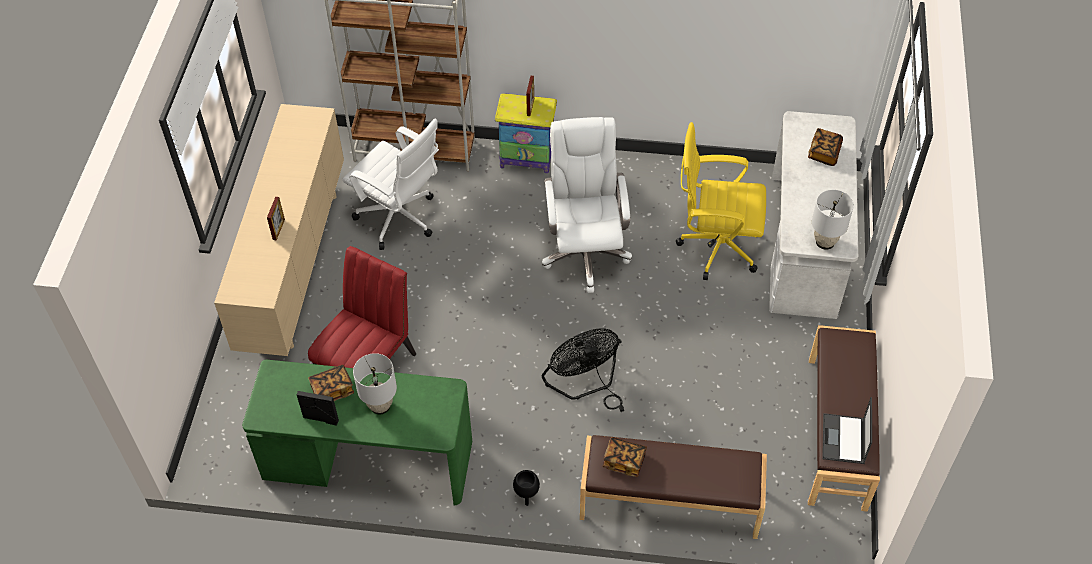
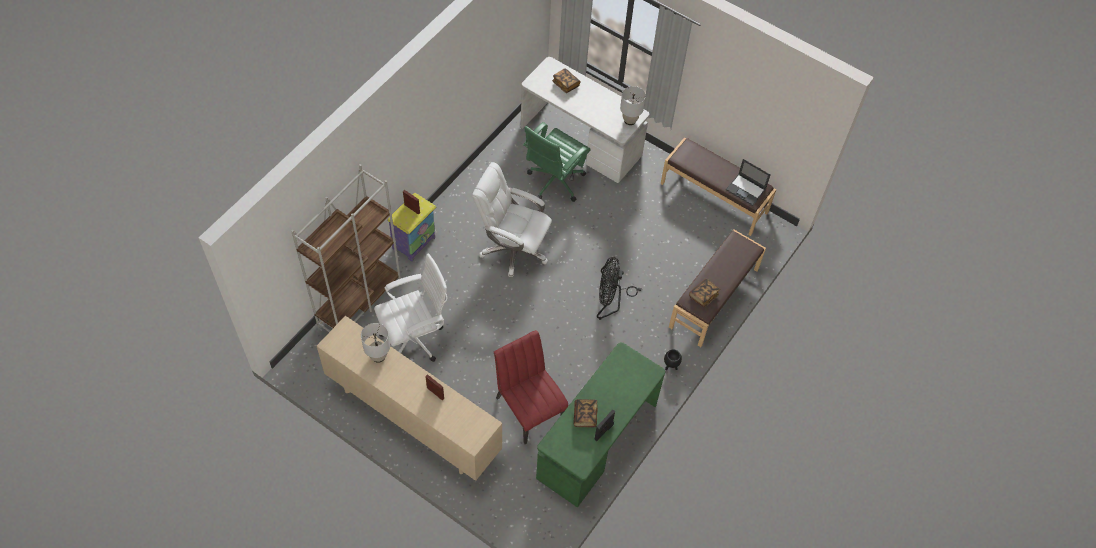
camera: 65 degrees left, 5 degrees up
white table lamp [353,353,397,414] -> white table lamp moved to [361,323,390,363]
yellow office chair [676,122,766,280] -> green office chair [523,122,591,202]

